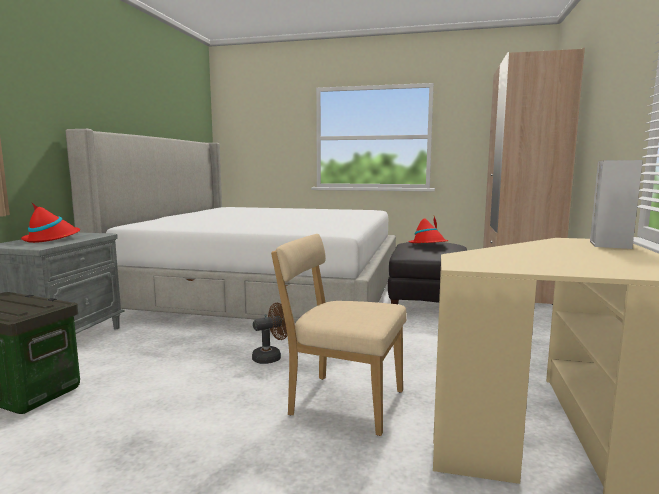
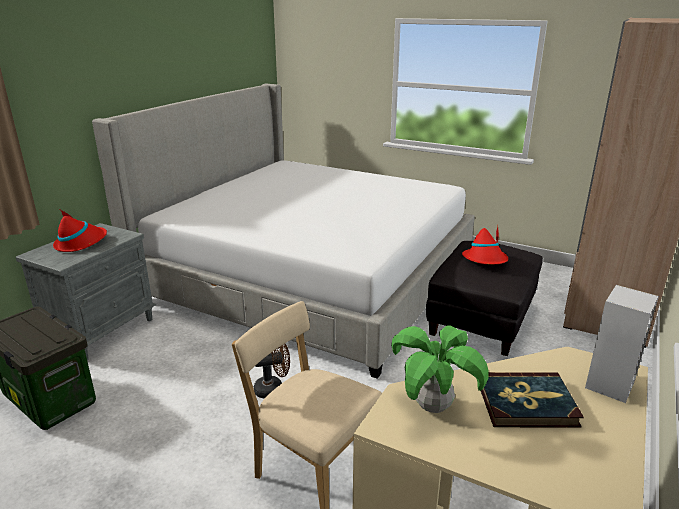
camera: 15 degrees right, 15 degrees up
none -> potted plant [391,325,489,413]
none -> book [481,372,584,427]

